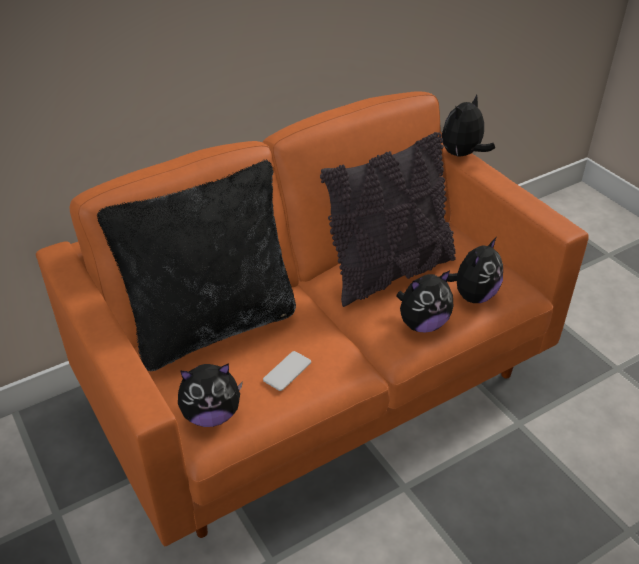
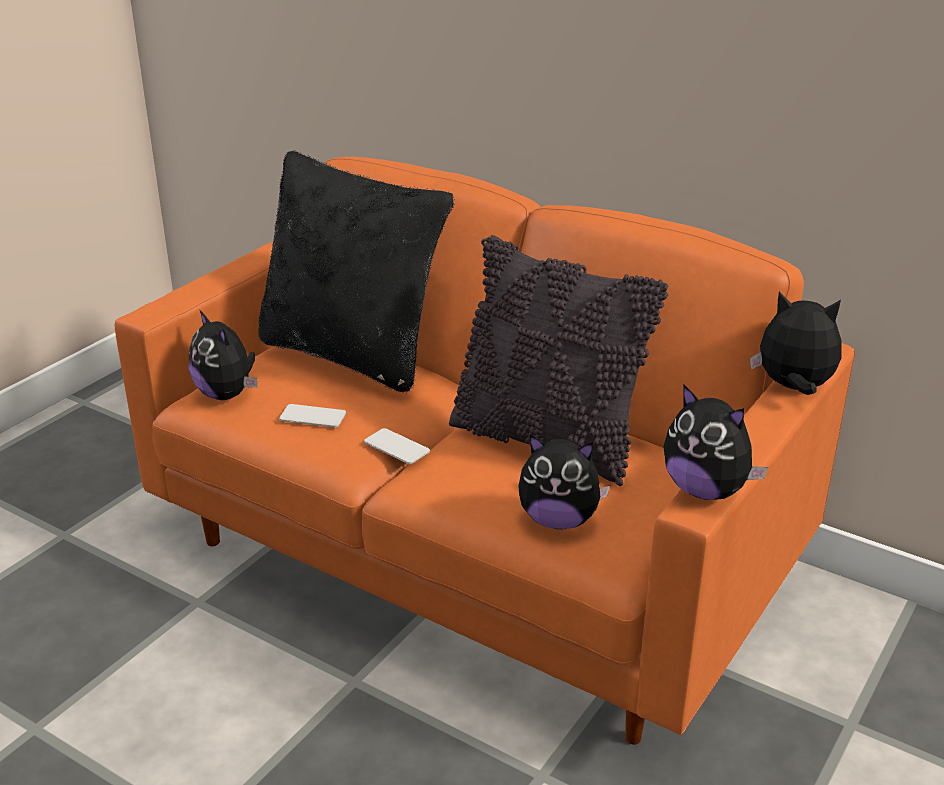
camera: 65 degrees right, 10 degrees down
plush toy [396,270,453,333] -> plush toy moved to [663,384,768,500]
none -> phone [364,428,430,464]

